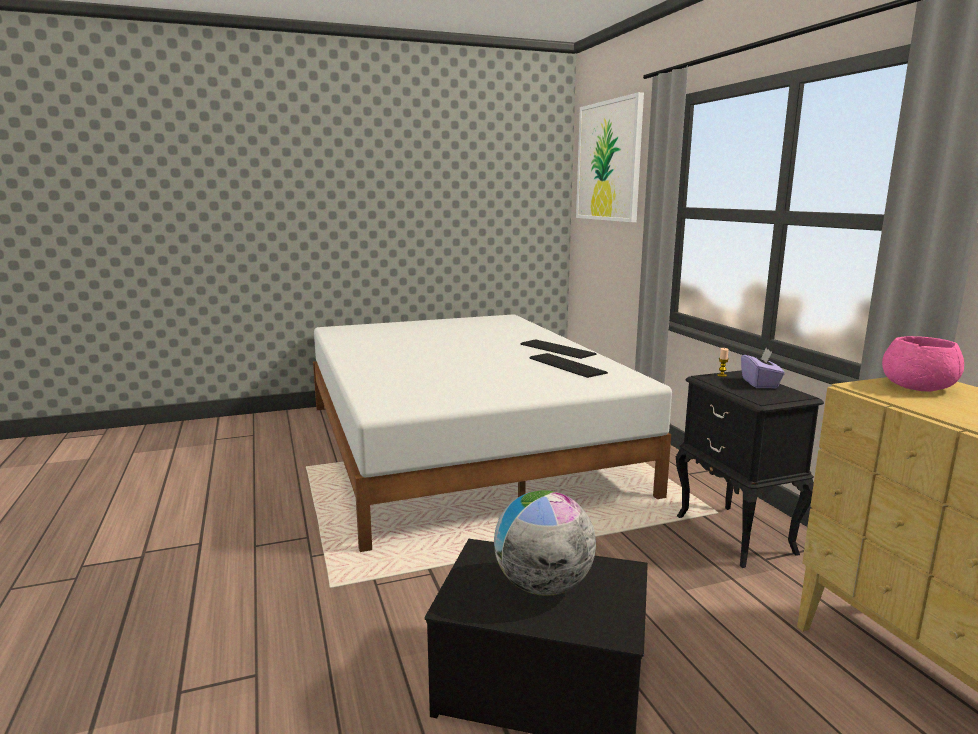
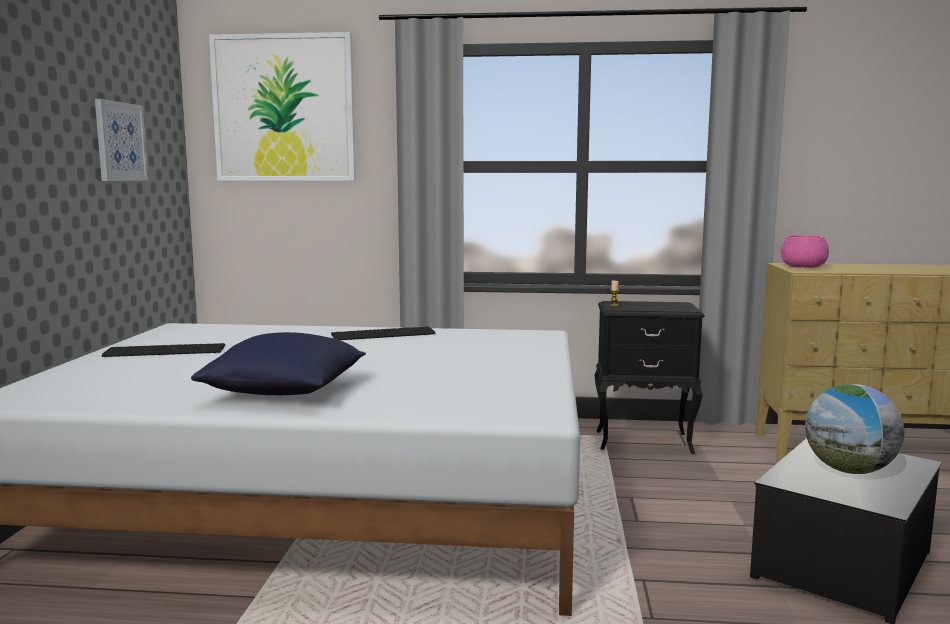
camera: 65 degrees left, 5 degrees down
keyboard [529,353,608,378] -> keyboard moved to [102,343,225,357]
purple tissue box [741,348,785,388] -> none
none -> picture [95,99,148,181]
none -> blue pillow [191,332,366,395]

